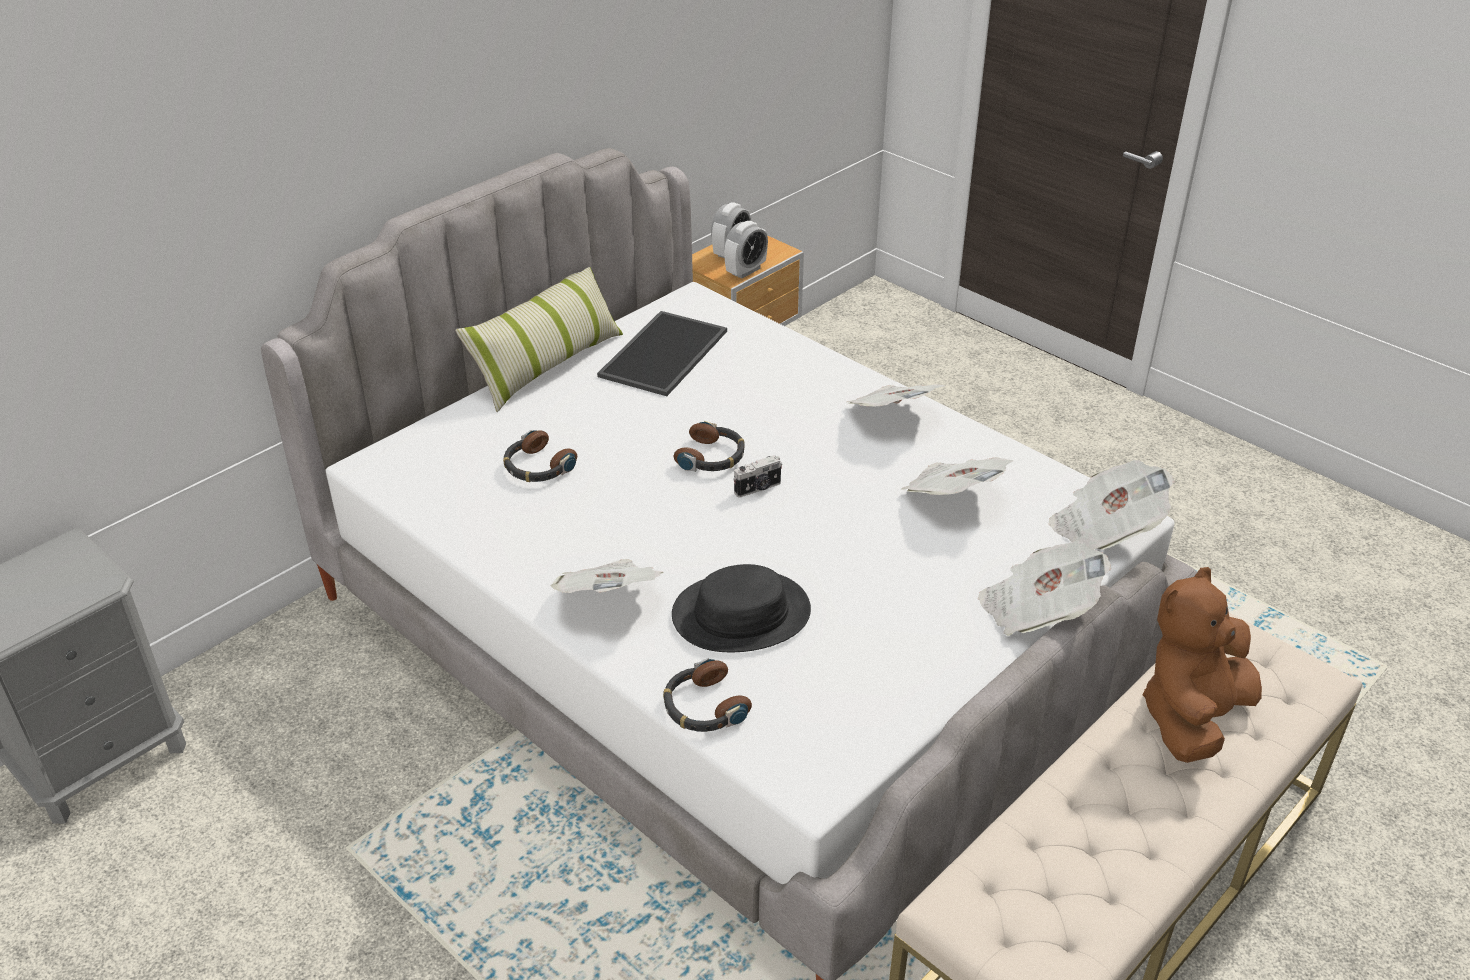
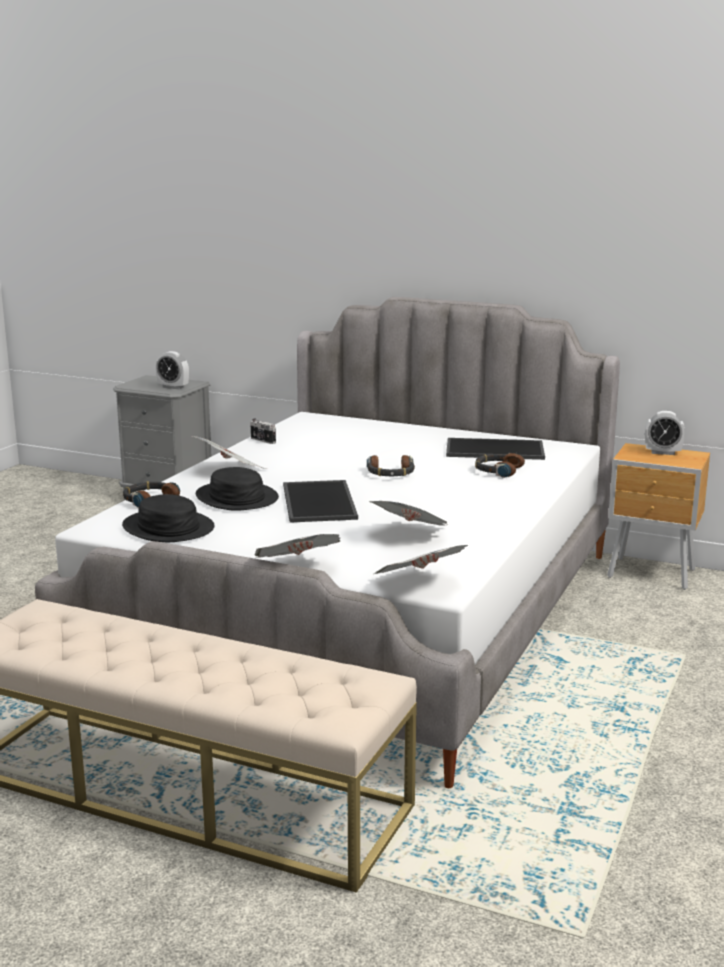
camera: 70 degrees right, 20 degrees down
pillow [455,267,623,412] -> none
headphones [503,430,577,482] -> headphones moved to [475,453,525,478]
alarm clock [724,221,768,279] -> alarm clock moved to [156,351,189,389]
camera [733,455,782,498] -> camera moved to [250,419,276,444]
newspaper [847,384,944,406] -> none
brown plush toy [1143,567,1262,763] -> none
none -> black hat [122,494,215,542]
none -> tray [283,480,358,523]

